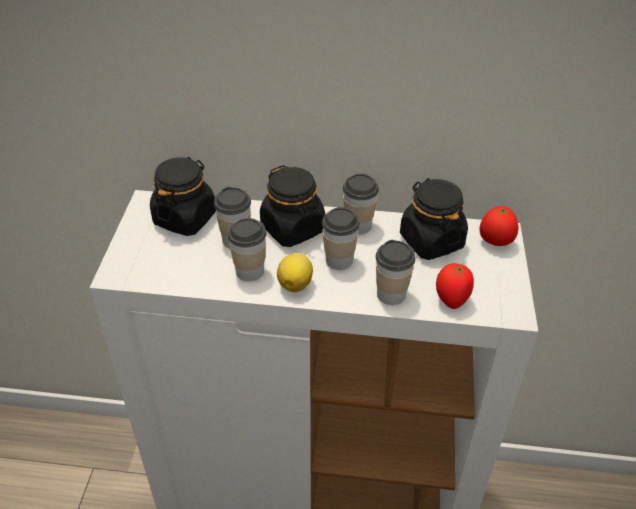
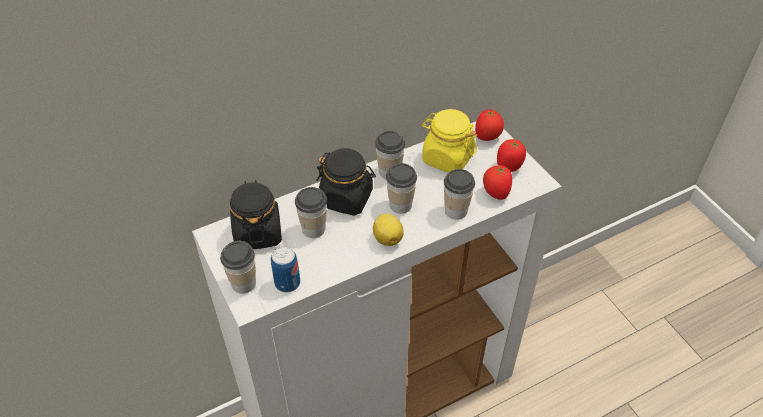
camera: 35 degrees left, 5 degrees up
cup [228,218,266,282] -> cup moved to [220,241,256,294]
black jar [400,178,468,260] -> yellow jar [422,109,477,173]
none -> can [271,246,300,293]
none -> tomato [497,139,526,172]

